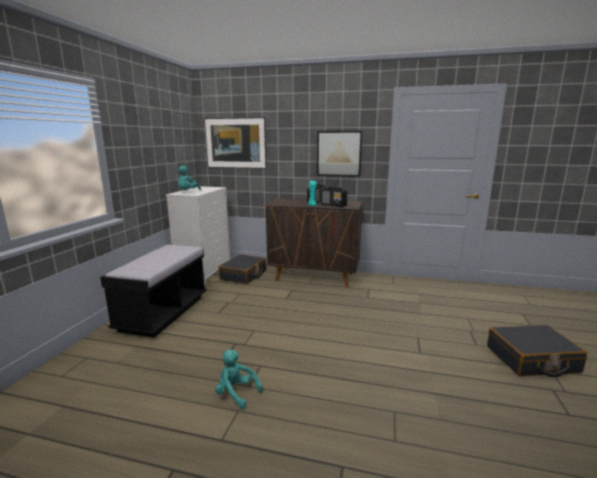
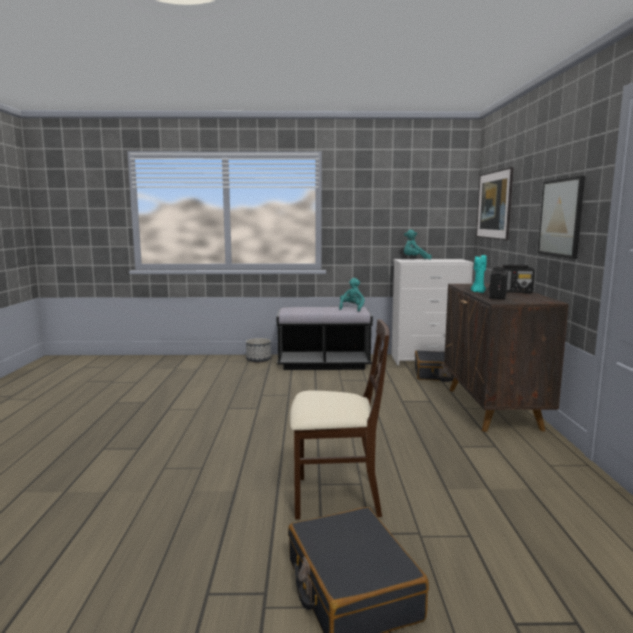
camera: 75 degrees right, 5 degrees down
turquoise plush toy [215,350,263,409] -> turquoise plush toy moved to [339,278,365,312]
none -> planter [246,338,271,363]
none -> beige chair [290,319,390,519]

